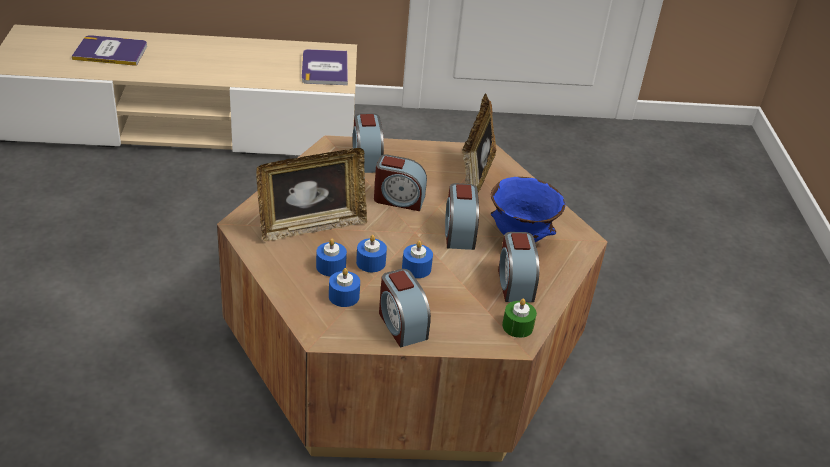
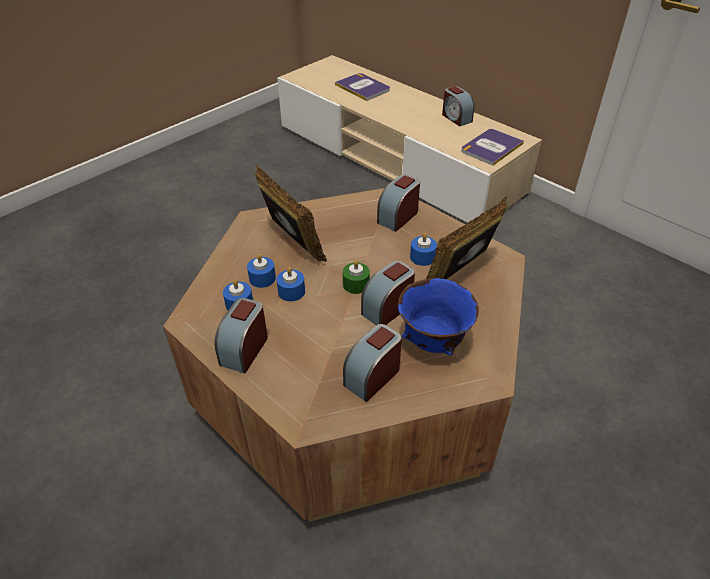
camera: 50 degrees right, 5 degrees up
picture frame [256,148,367,241] -> picture frame turned 150 degrees counterclockwise [255,165,327,262]
alarm clock [374,154,427,211] -> alarm clock moved to [442,86,474,126]
blue candle [402,241,433,278] -> blue candle moved to [410,233,437,266]
green candle [502,298,537,338] -> green candle moved to [343,260,370,294]

